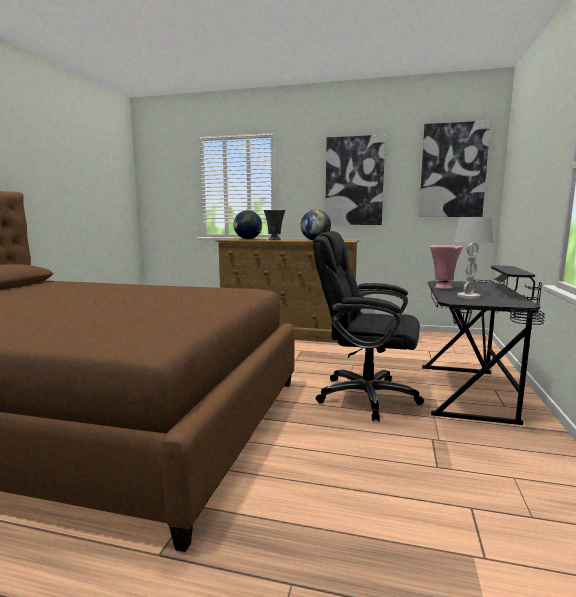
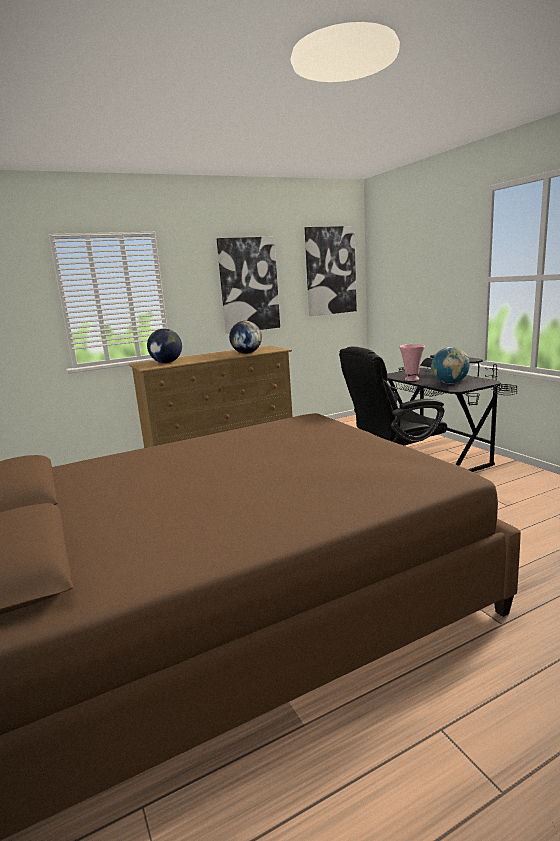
camera: 40 degrees left, 5 degrees up
grey vase [264,210,285,240] -> none
white table lamp [454,217,493,299] -> globe [431,347,470,384]

